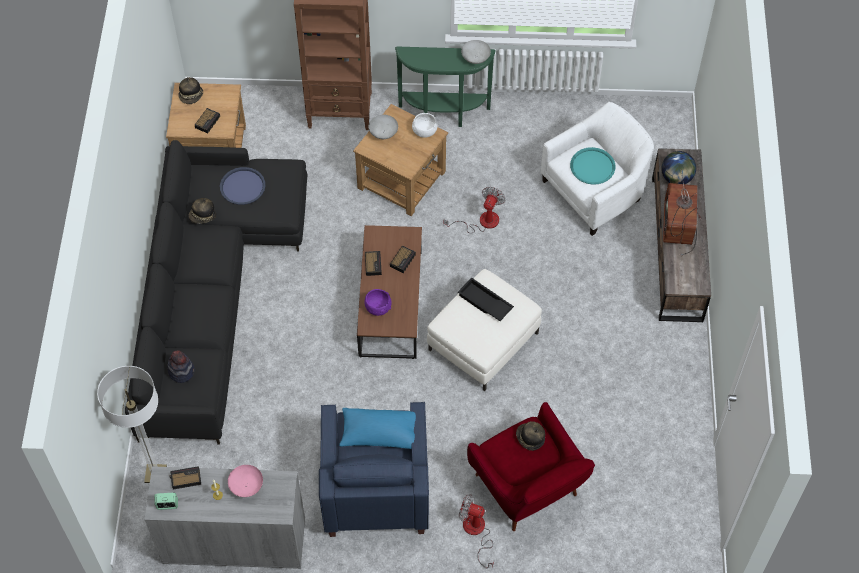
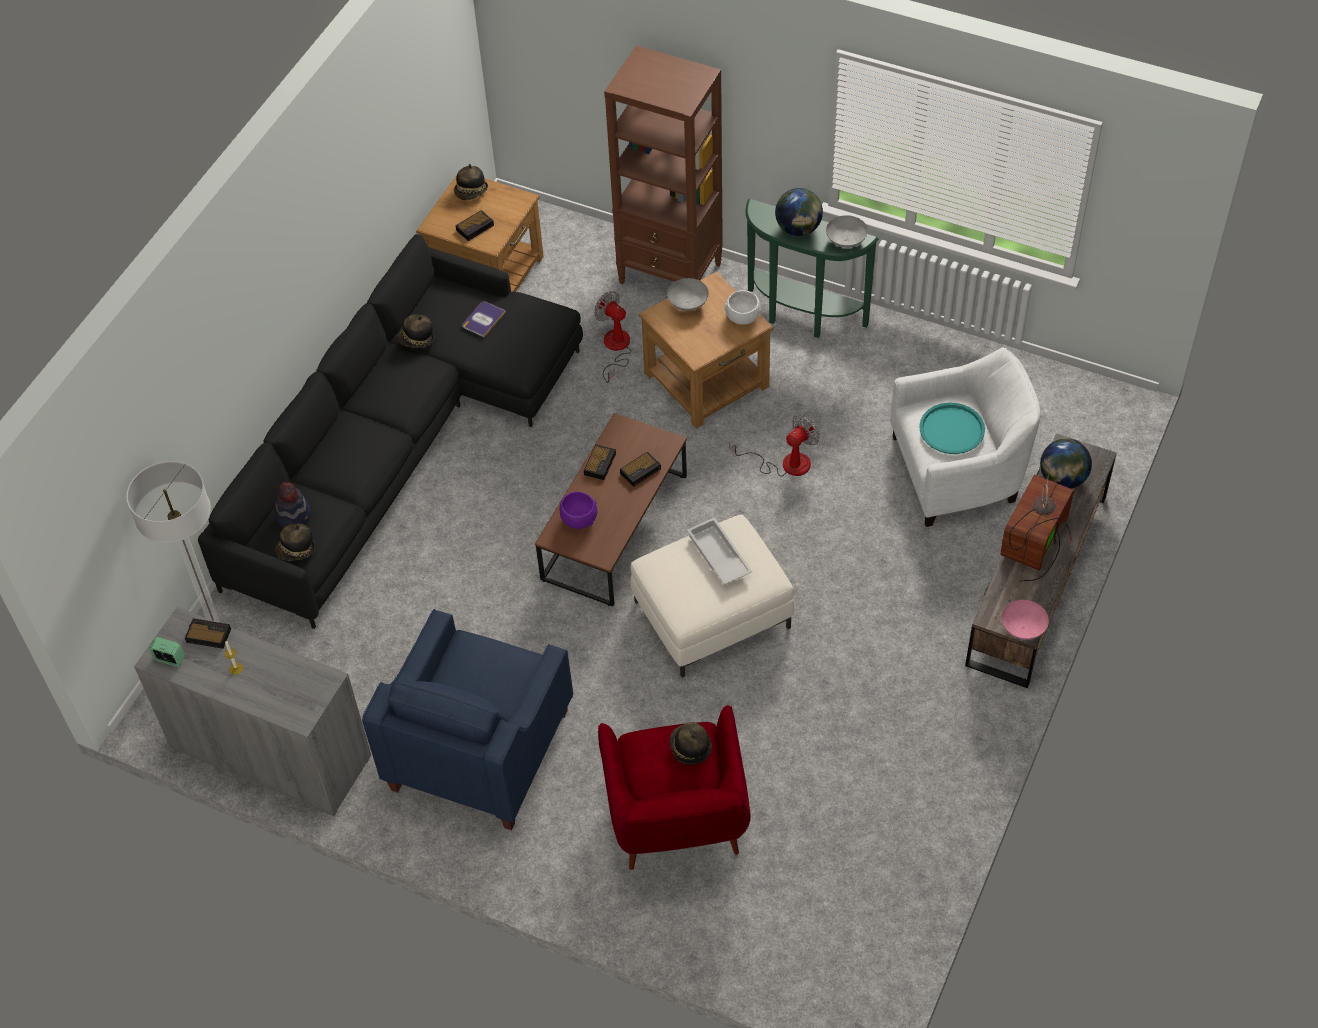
camera: 25 degrees right, 5 degrees down
blue tray [220,167,265,205] -> book [462,301,506,337]
pink bowl [228,465,263,497] -> pink bowl moved to [1002,600,1049,640]
blue pillow [339,408,416,449] -> none
black tray [458,277,514,321] -> white tray [687,517,752,585]
fan [459,494,494,568] -> fan moved to [594,291,632,383]
none -> hat [275,523,316,561]
none -> globe [775,188,823,236]

